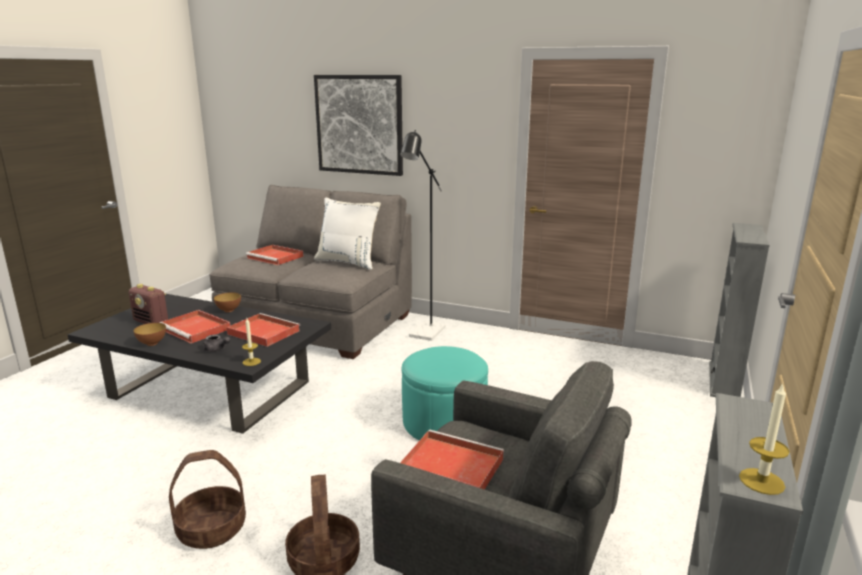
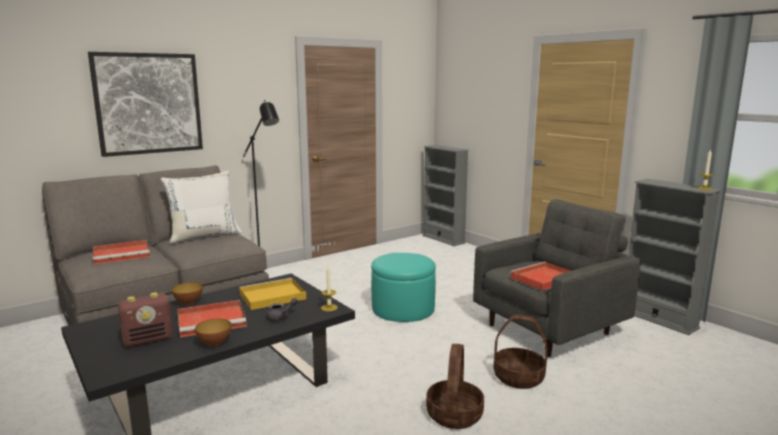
camera: 60 degrees left, 5 degrees down
red tray [226,313,300,347] -> yellow tray [239,278,306,310]

